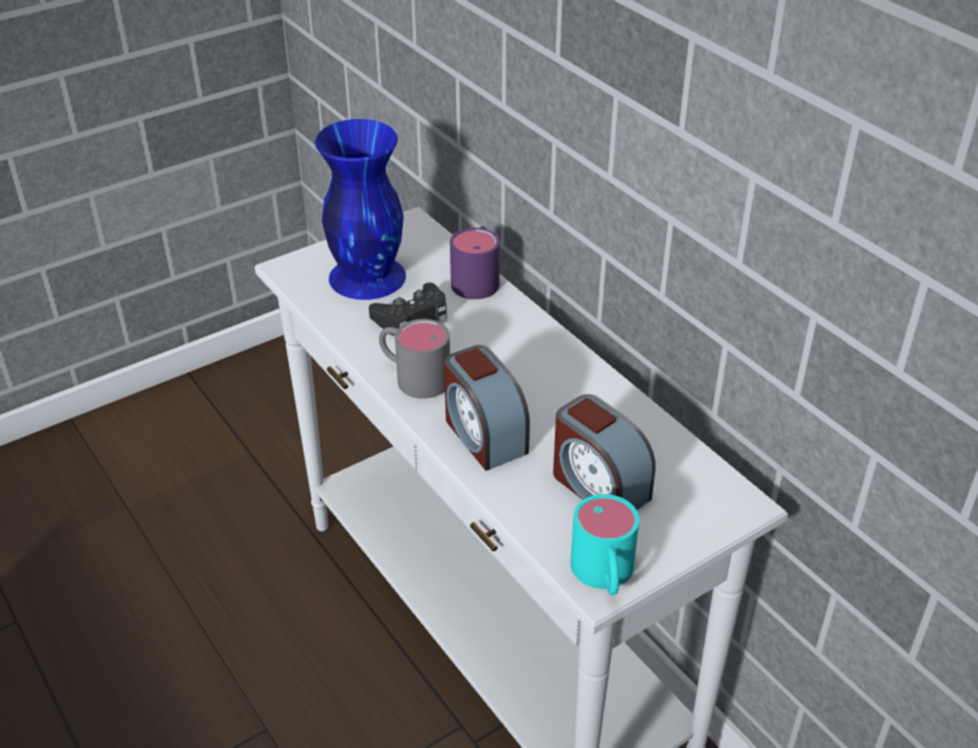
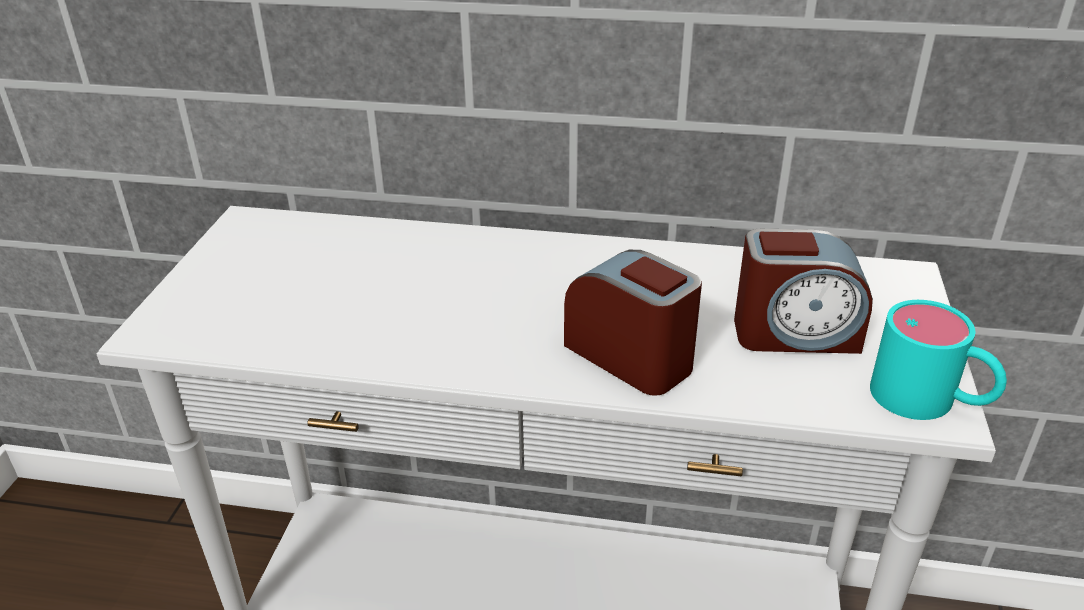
camera: 45 degrees left, 5 degrees down
blue vase [315,119,406,300] -> none
black game controller [369,283,447,336] -> none
grey mug [379,319,450,399] -> none
alarm clock [444,345,530,471] -> alarm clock turned 150 degrees counterclockwise [564,250,702,396]
purple mug [450,226,500,299] -> none

